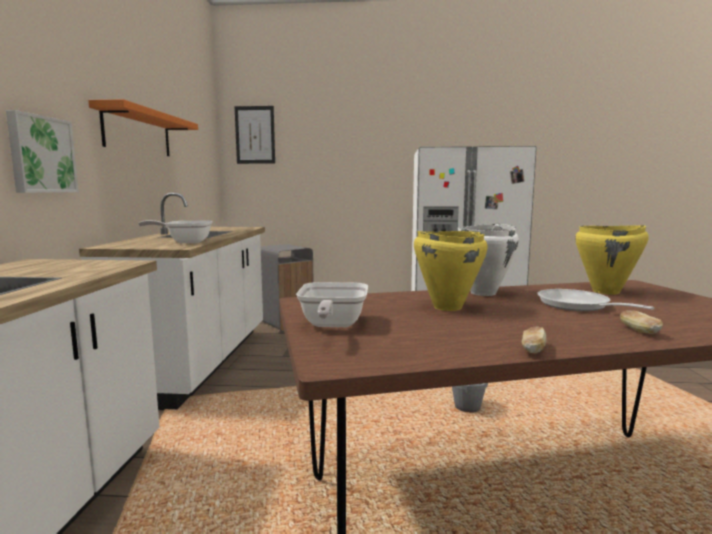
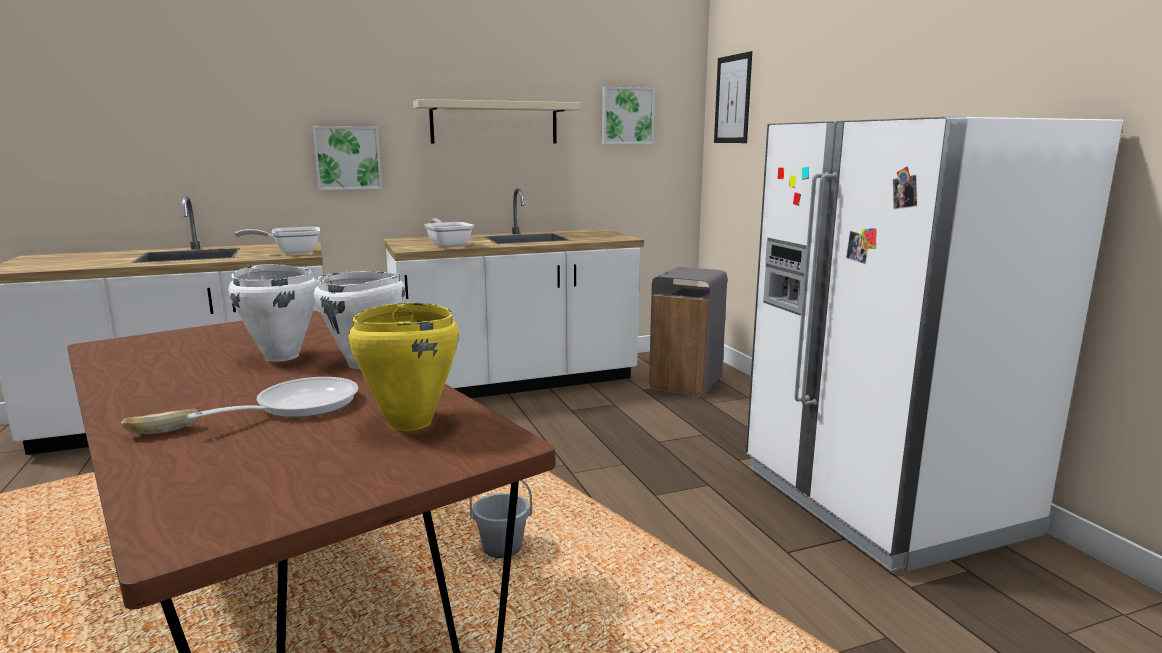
camera: 65 degrees right, 5 degrees up
orange shelf [88,99,198,156] -> beige shelf [413,99,581,144]
frying pan [296,282,368,327] -> frying pan moved to [235,227,320,254]
yellow cooking pot [414,231,488,311] -> white cooking pot [229,264,318,362]
bread [522,326,546,353] -> none
none -> picture [602,87,655,144]

